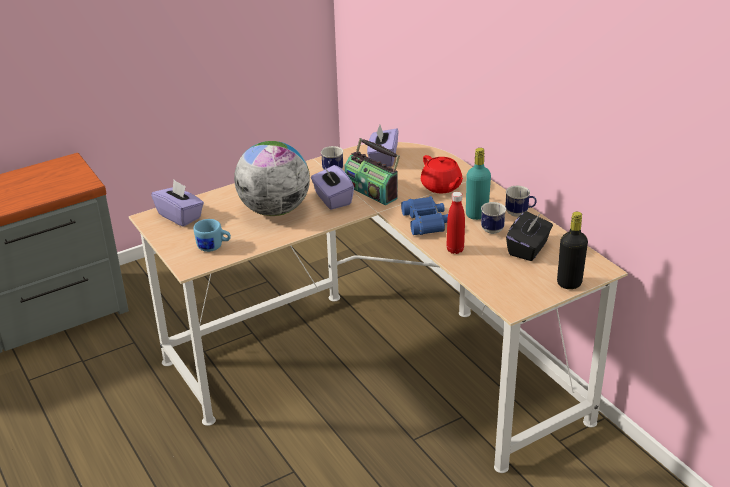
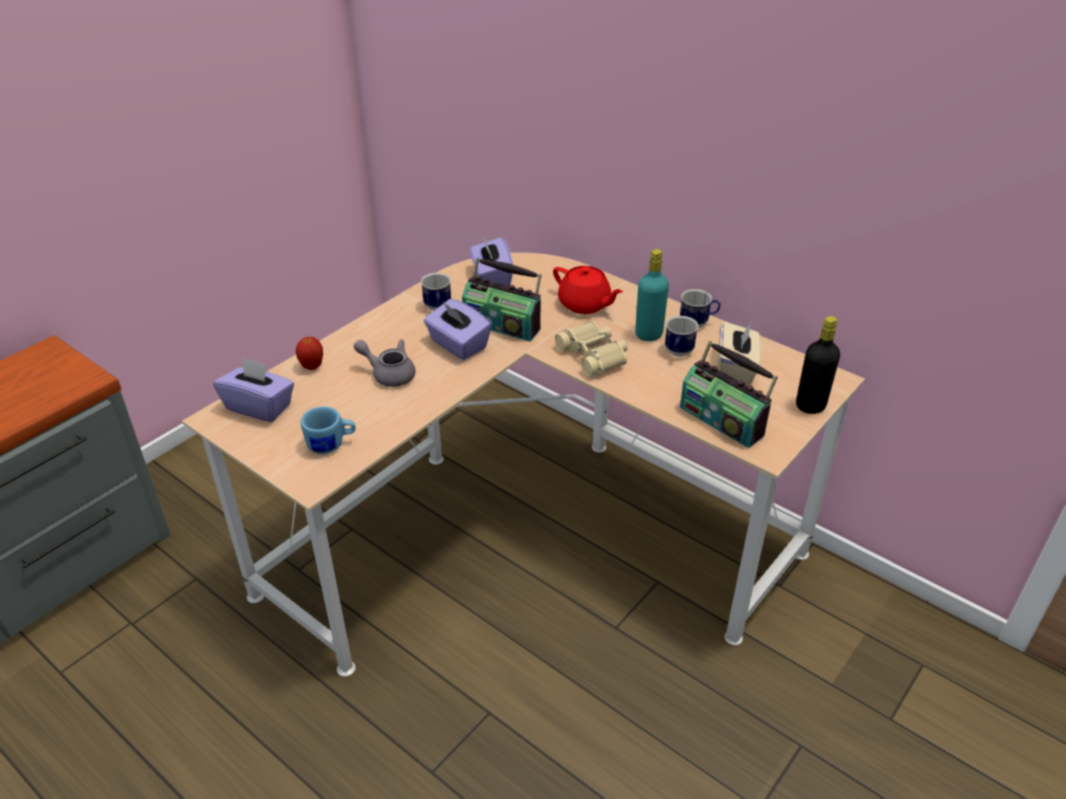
camera: 20 degrees left, 5 degrees up
globe [234,141,310,216] -> grey teapot [354,339,416,387]
blue binoculars [401,196,448,235] -> beige binoculars [555,320,628,376]
red bottle [447,192,465,254] -> none
black tissue box [506,211,553,261] -> beige tissue box [718,322,762,385]
none -> apple [296,337,323,370]
none -> radio [680,341,778,448]

